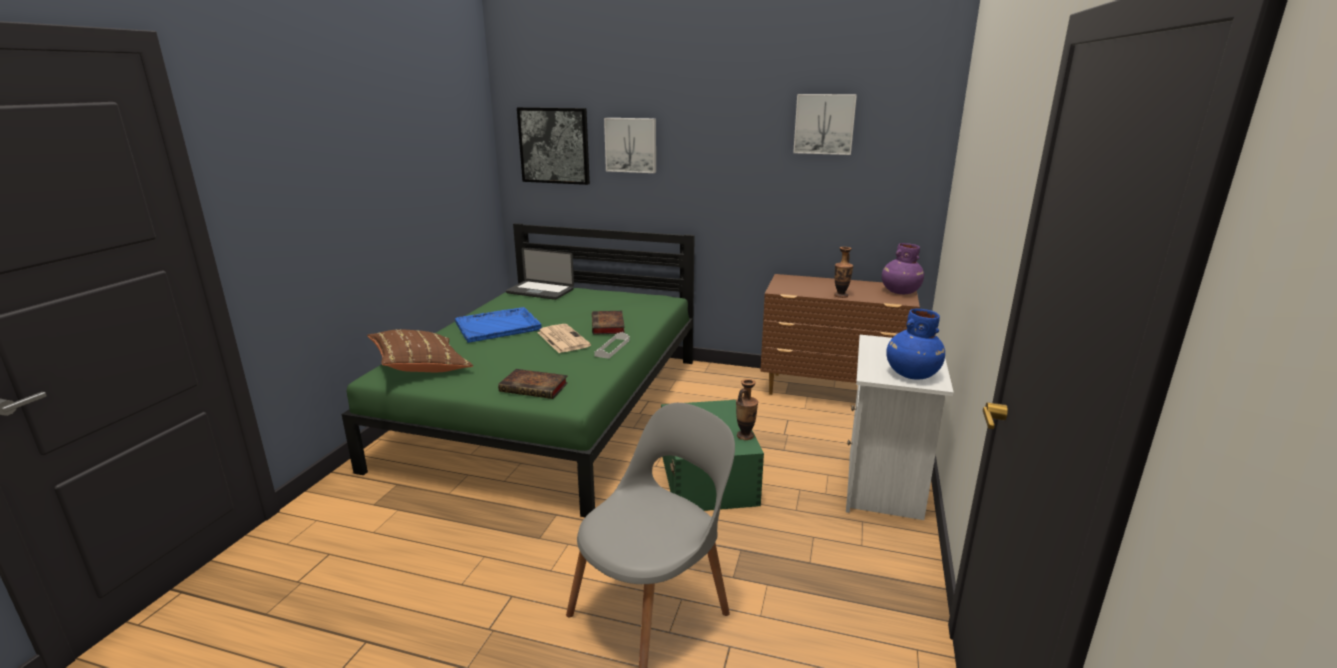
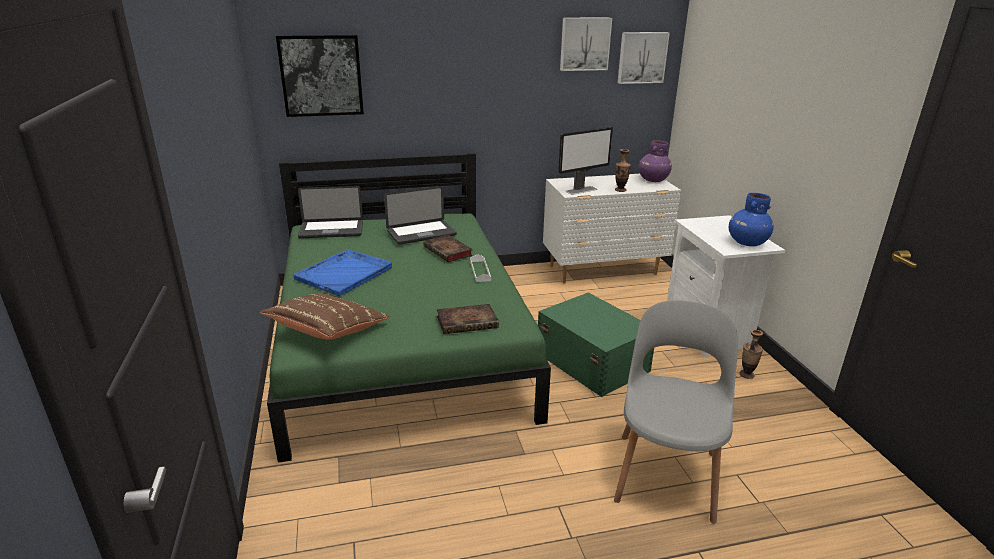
camera: 30 degrees left, 5 degrees up
newspaper [537,324,591,353] -> none
picture [604,118,656,173] -> picture moved to [617,32,670,84]
vase [736,379,758,440] -> vase moved to [740,329,763,379]
brown dresser [760,274,920,395] -> white dresser [543,174,681,284]
none -> laptop [384,186,457,245]
none -> monitor [558,127,613,194]

